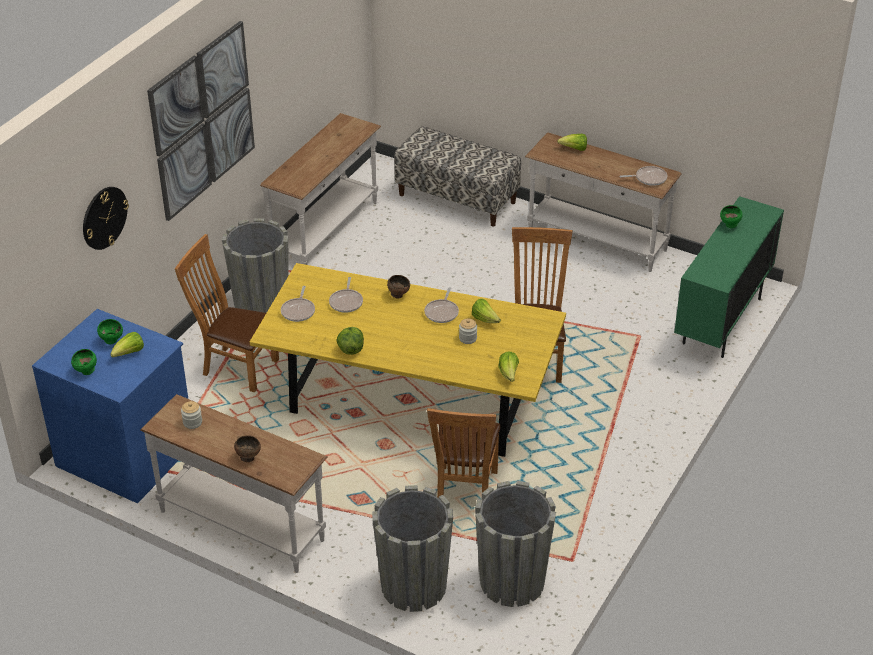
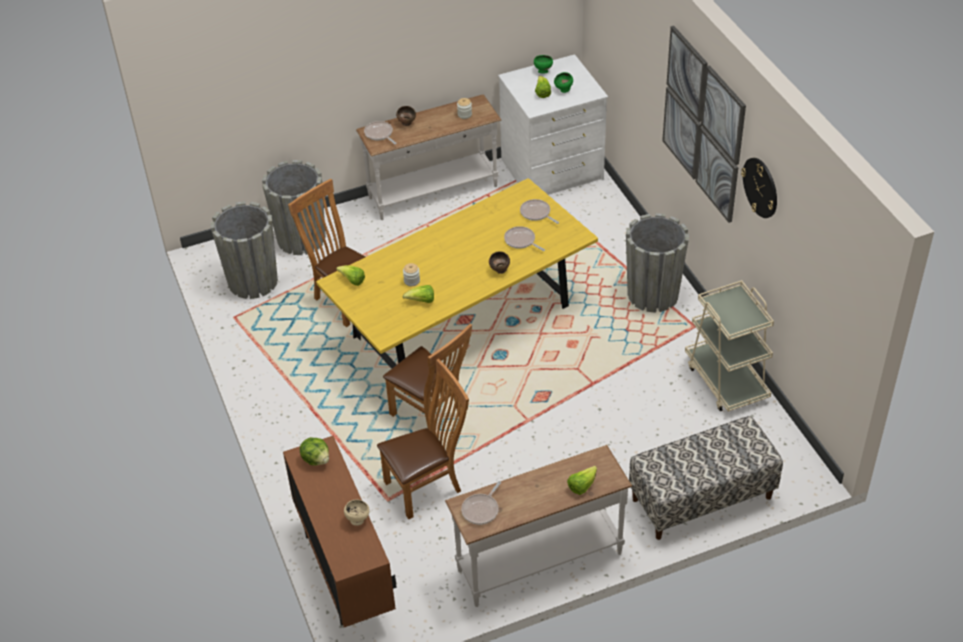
camera: 130 degrees right, 5 degrees up
blue dresser [32,309,188,503] -> white dresser [498,54,608,195]
wall clock [83,187,129,250] -> wall clock moved to [741,158,777,218]
brown chair [175,234,279,392] -> brown chair moved to [377,359,469,520]
white console table [260,113,381,265] -> beige cart [685,280,774,412]
lettuce [336,327,364,355] -> lettuce moved to [300,437,329,466]
frying pan [424,287,459,323] -> frying pan moved to [364,121,397,144]
green cabinet [674,196,784,358] -> brown cabinet [283,436,397,627]
green bowl [720,205,742,228] -> beige bowl [344,499,370,526]

